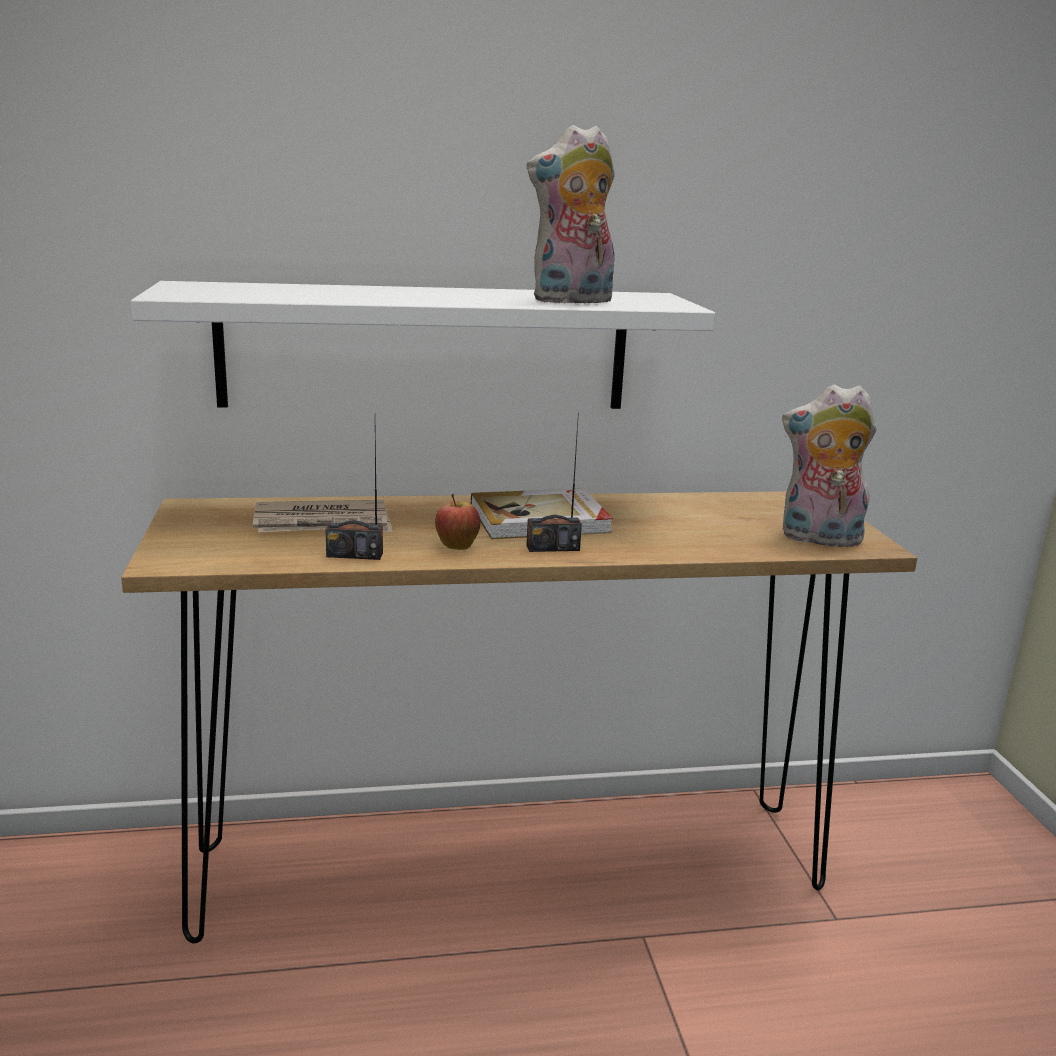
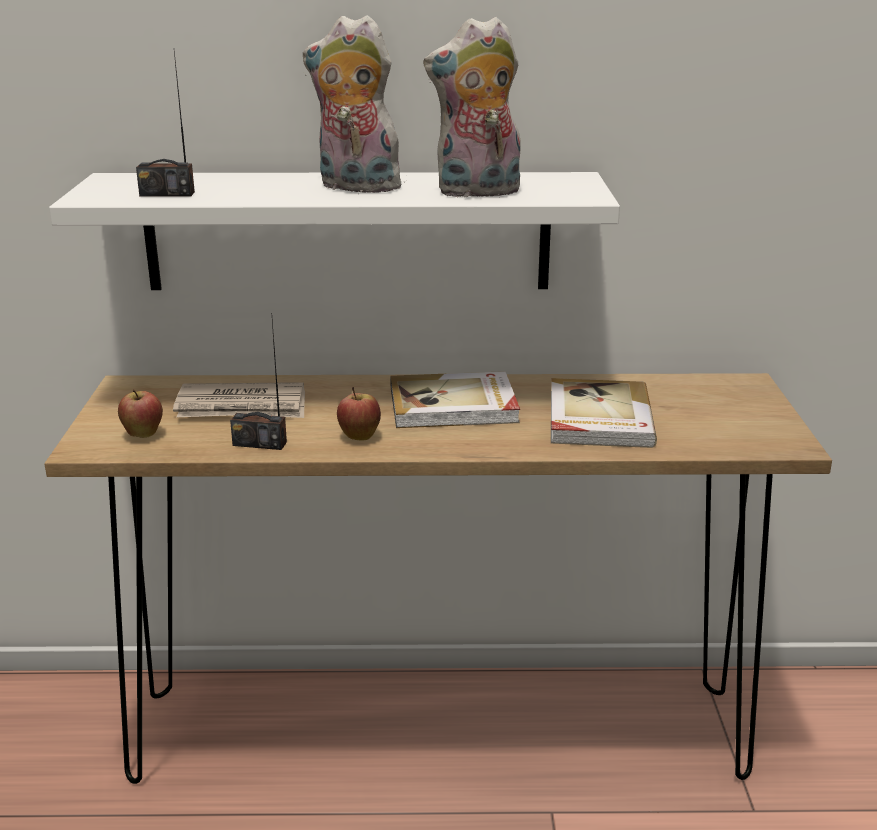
camera: 10 degrees right, 5 degrees up
radio [526,411,582,552] -> radio moved to [136,51,195,197]
plush toy [782,385,877,550] -> plush toy moved to [303,15,410,193]
none -> apple [118,389,163,438]
none -> book [551,378,657,448]

